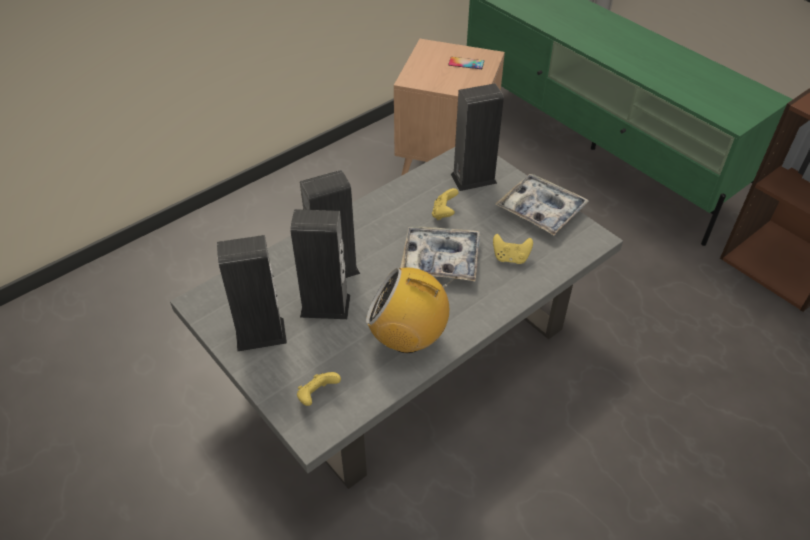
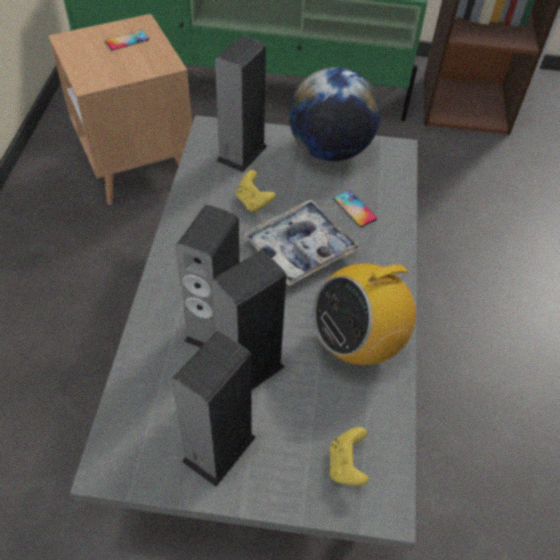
camera: 45 degrees left, 5 degrees up
yellow game controller [493,234,533,264] -> phone [333,190,377,227]
tray [495,174,589,235] -> globe [289,67,381,161]

